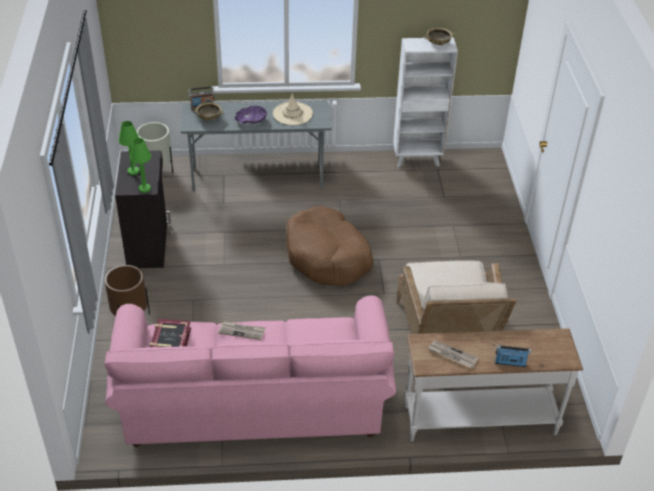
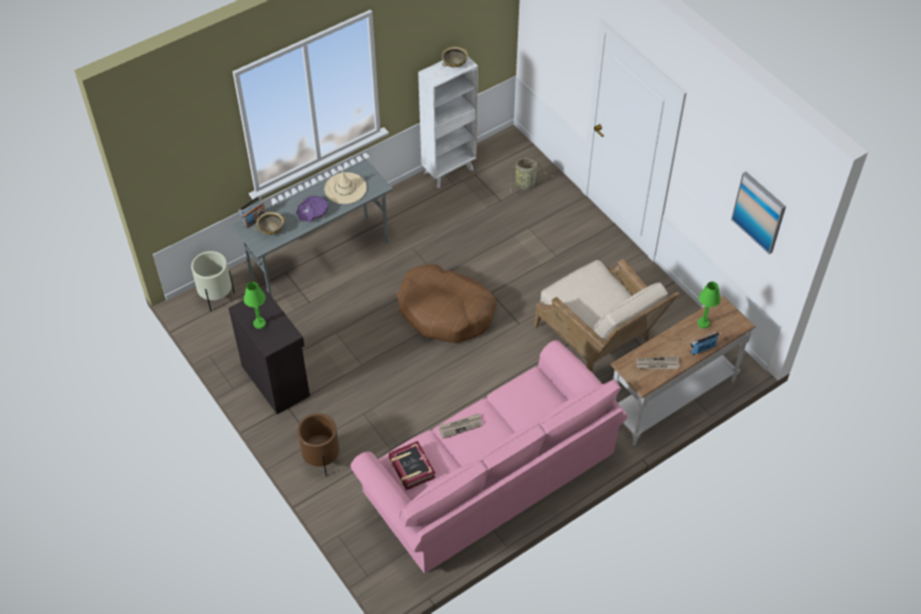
camera: 30 degrees left, 10 degrees up
green table lamp [130,138,151,193] -> green table lamp moved to [697,282,721,328]
none -> basket [506,158,555,193]
none -> picture [731,172,786,254]

